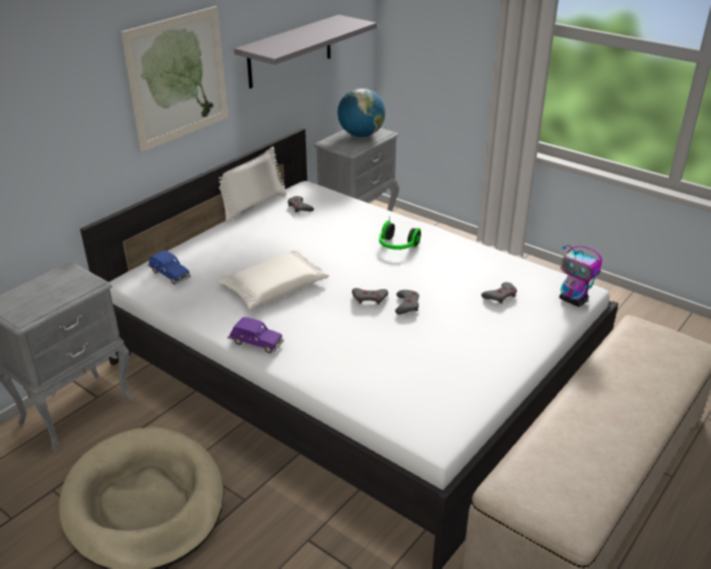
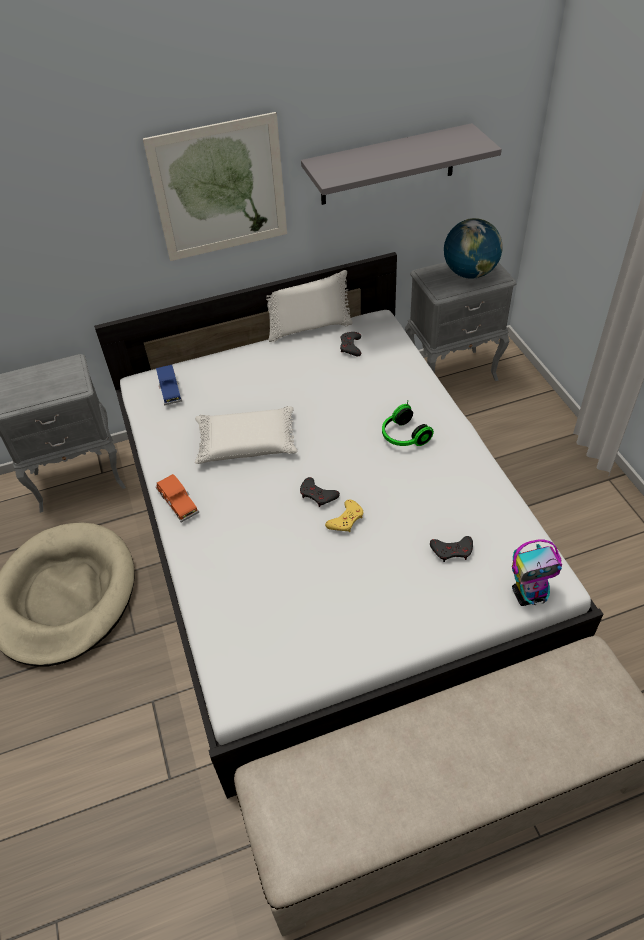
camera: 35 degrees right, 15 degrees up
purple toy car [227,317,284,353] -> orange toy car [156,474,199,523]
grey game controller [395,290,419,315] -> yellow game controller [325,499,363,532]
toy robot [559,245,602,307] -> toy robot turned 90 degrees counterclockwise [512,540,562,606]

